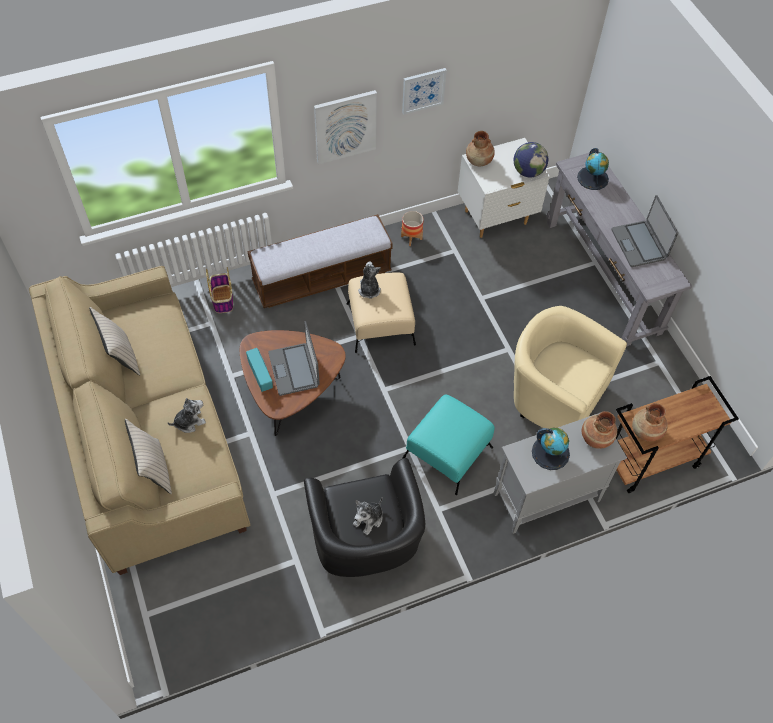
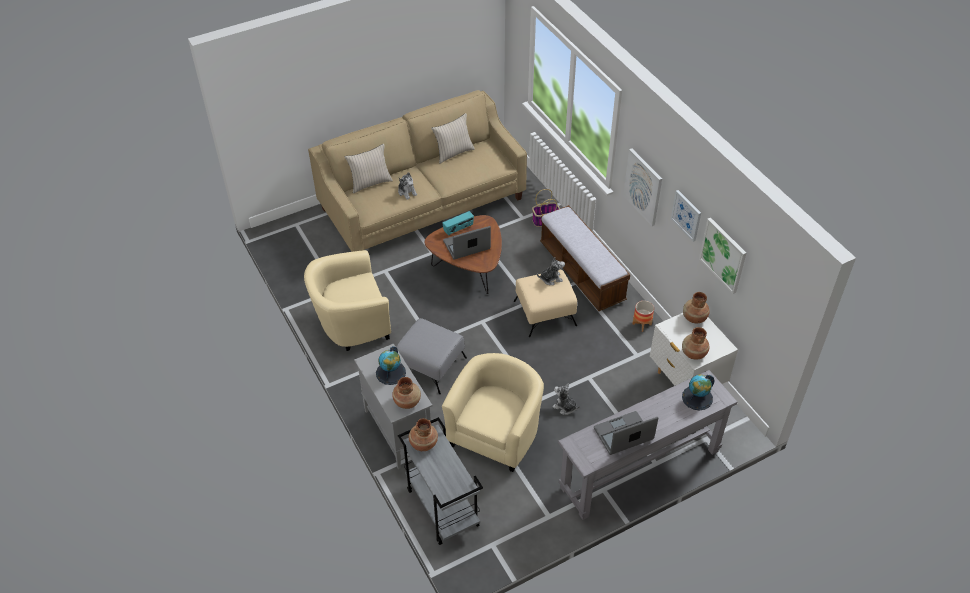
camera: 85 degrees right, 10 degrees down
black armchair [304,458,425,577] -> beige armchair [304,250,391,351]
plush toy [353,497,383,535] -> plush toy moved to [553,383,580,415]
turquoise ottoman [402,394,495,495] -> grey ottoman [396,318,467,394]
globe [514,142,548,178] -> brown vase [682,327,709,359]
brown cart [616,376,739,493] -> grey cart [398,417,483,545]
none -> picture [699,218,746,294]

